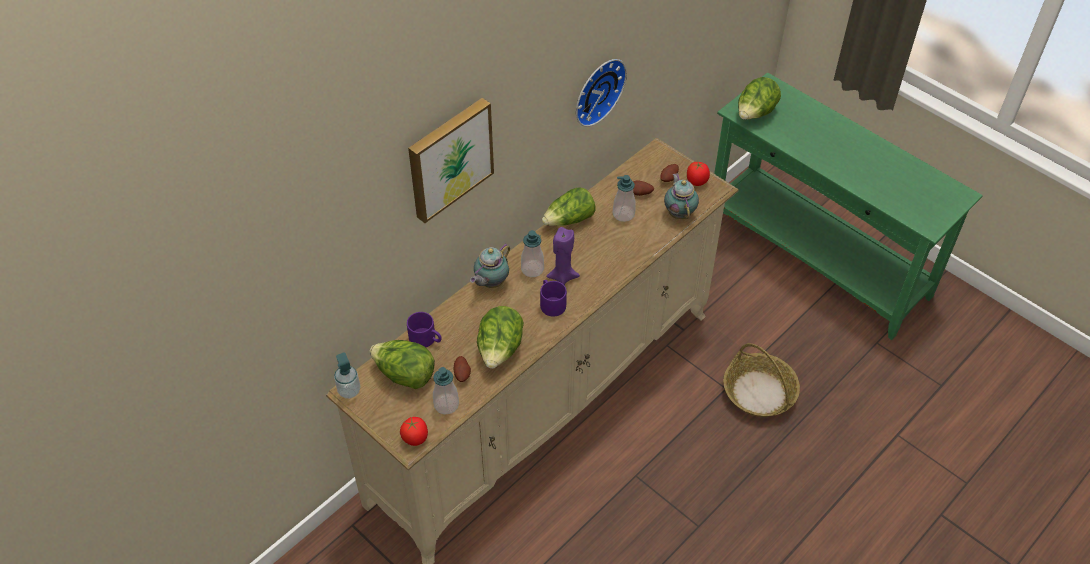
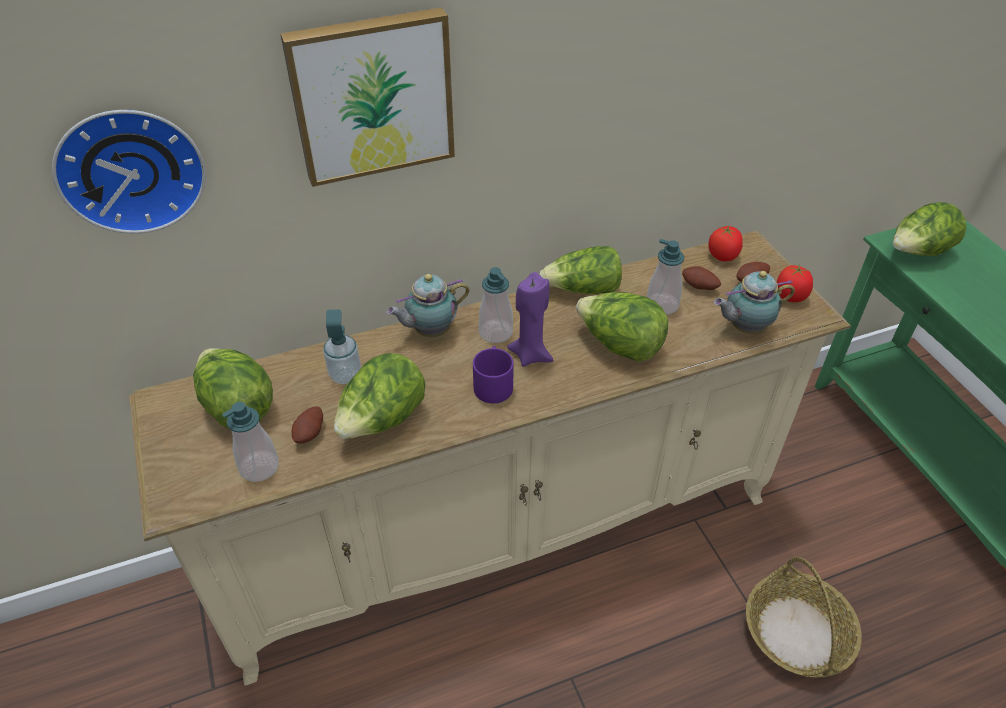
camera: 25 degrees right, 5 degrees down
soap dispenser [334,352,360,399] -> soap dispenser moved to [323,309,361,384]
tomato [400,417,428,446] -> tomato moved to [708,225,743,261]
purple mug [407,312,442,347] -> none
wall clock [576,59,627,127] -> wall clock moved to [52,110,206,234]
teapot [664,174,699,219] -> teapot turned 120 degrees counterclockwise [714,271,795,334]
none -> lettuce [576,292,668,362]

